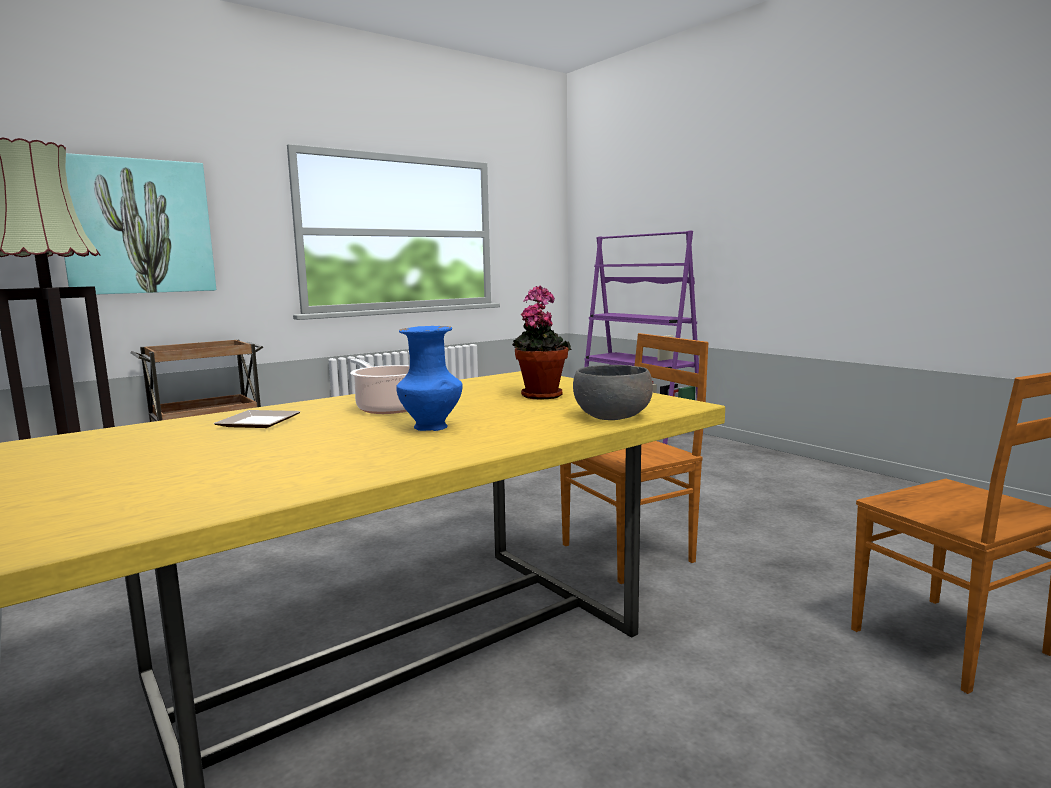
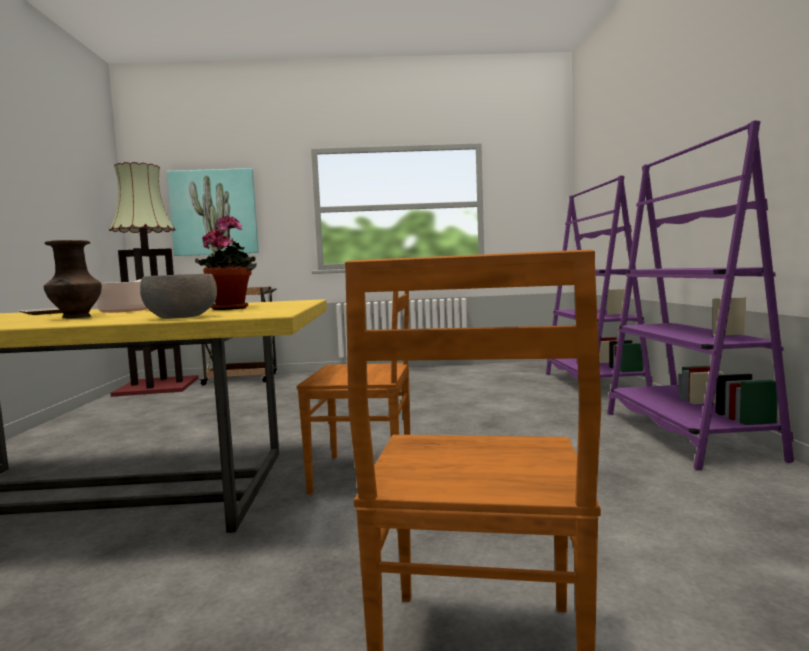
camera: 35 degrees right, 5 degrees down
blue vase [396,326,463,431] -> brown vase [44,240,102,319]
none -> purple bookcase [607,120,794,470]

